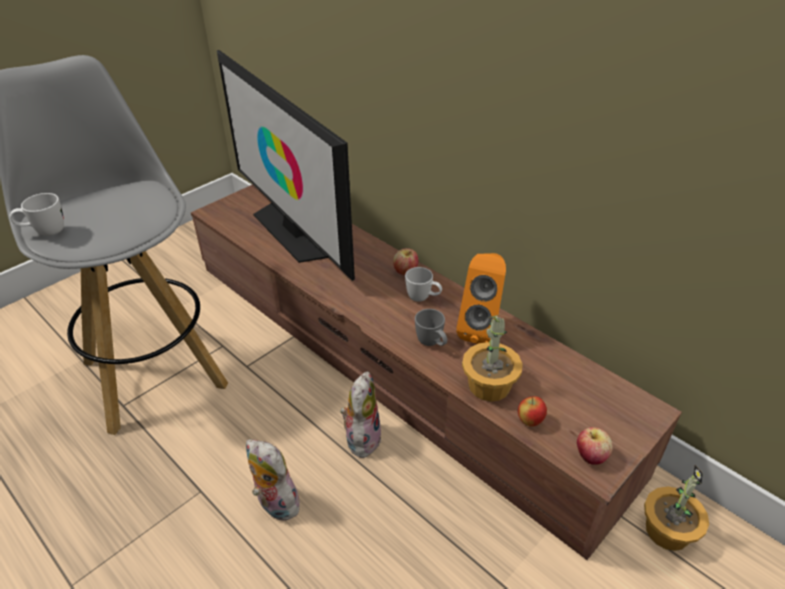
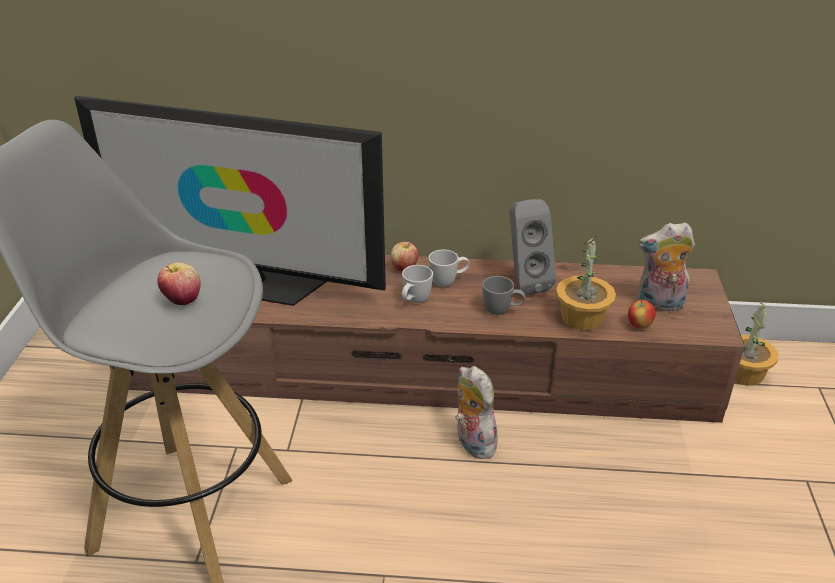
camera: 40 degrees left, 5 degrees down
white mug [10,193,64,236] -> white mug moved to [402,265,433,303]
plush toy [246,439,305,521] -> plush toy moved to [638,222,695,312]
orange speaker [456,253,506,344] -> grey speaker [509,199,556,295]
apple [577,427,613,465] -> apple moved to [157,262,201,305]

